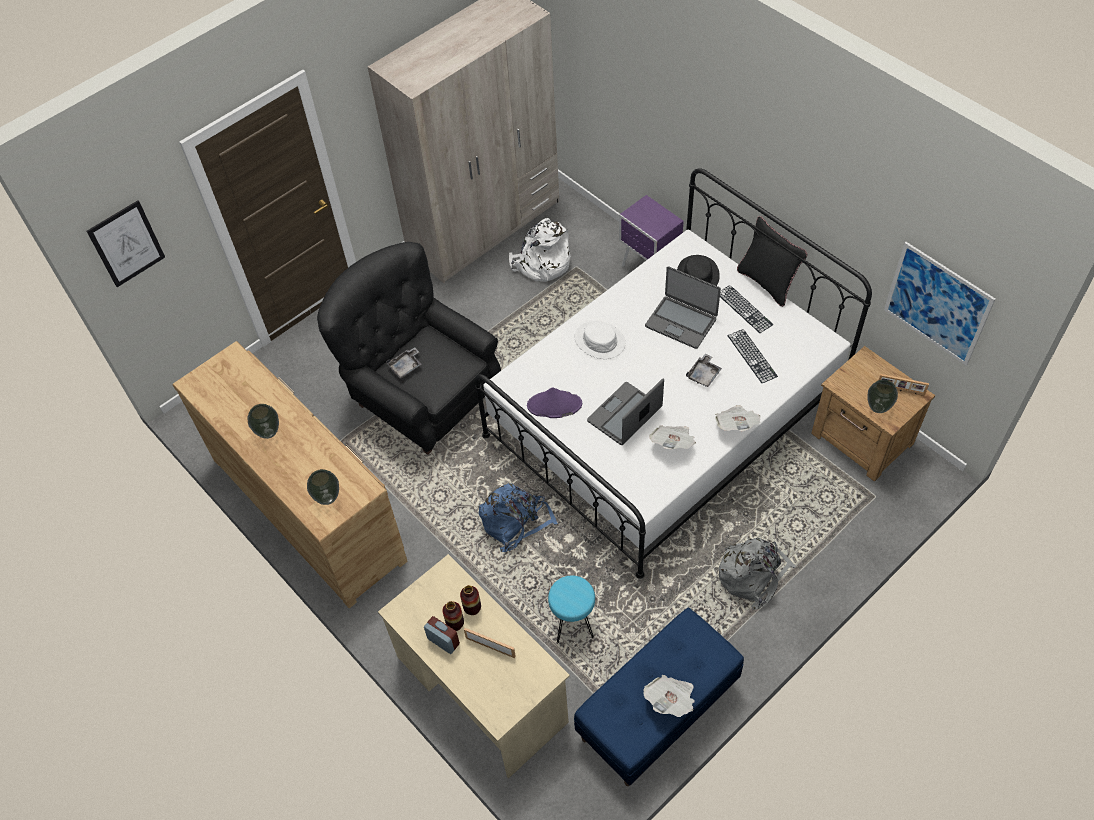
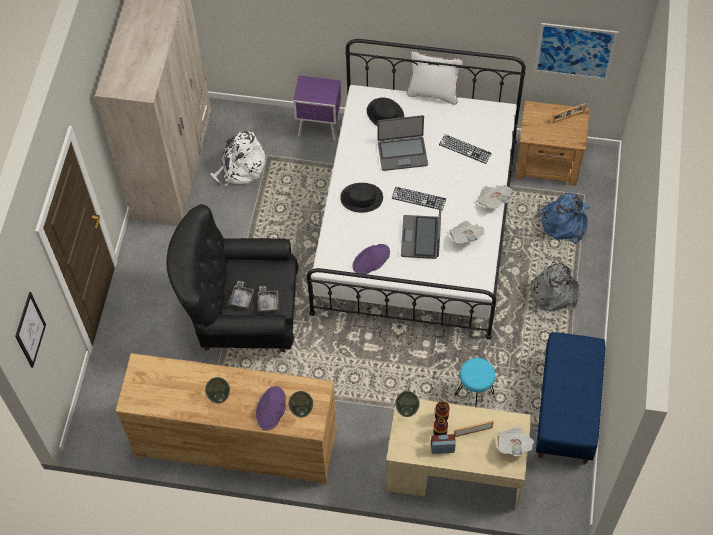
camera: 40 degrees left, 5 degrees up
blue backpack [479,483,558,552] -> blue backpack moved to [540,192,591,244]
white hat [575,321,626,359] -> black hat [340,183,383,213]
newspaper [643,675,695,717] -> newspaper moved to [497,426,534,456]
grey tray [686,353,722,387] -> grey tray moved to [258,286,279,311]
keyboard [720,285,773,333] -> keyboard moved to [392,187,446,210]
black pillow [737,216,807,307] -> white pillow [407,51,463,105]
vase [867,380,898,413] -> vase moved to [395,391,420,417]
none -> purple hat [256,386,286,430]

